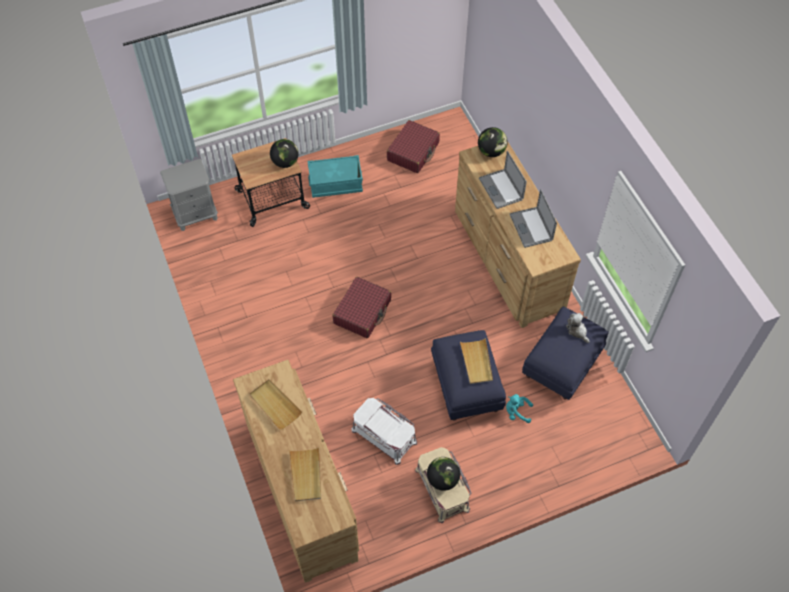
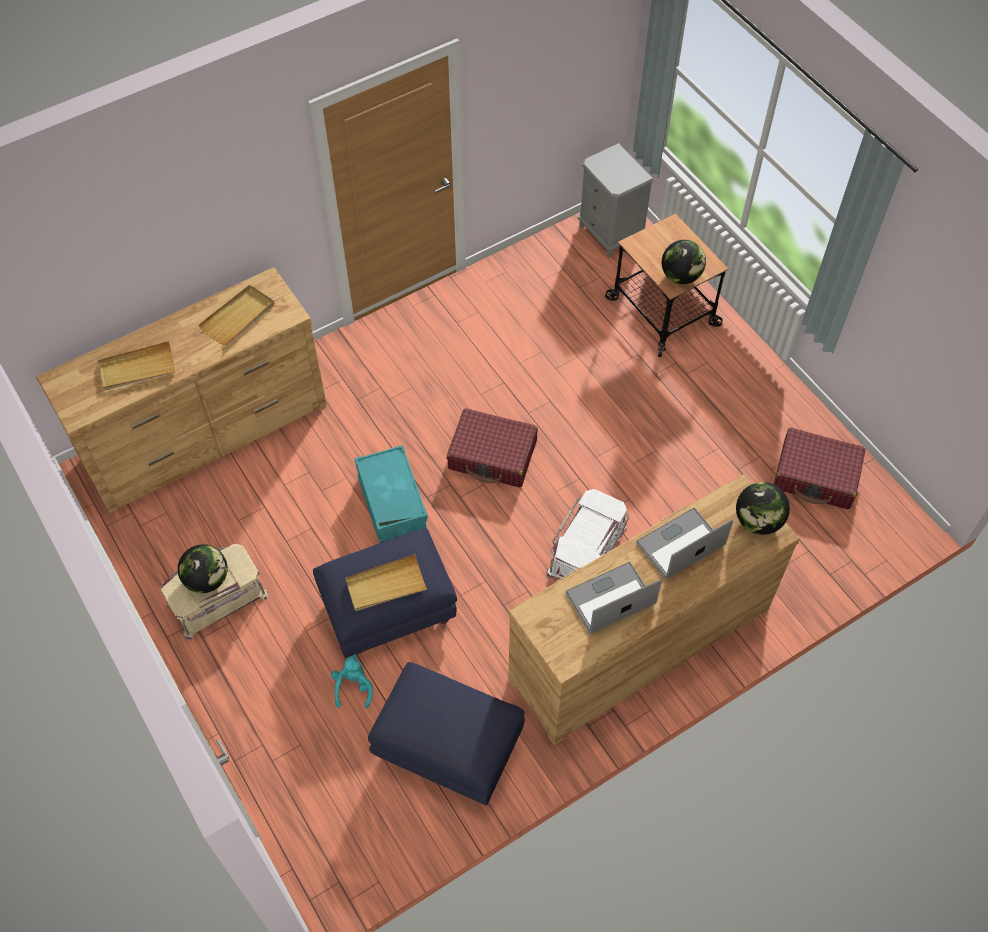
camera: 80 degrees right, 0 degrees up
turquoise storage box [308,155,363,198] -> turquoise storage box moved to [354,445,428,543]
white storage box [352,398,417,465] -> white storage box moved to [546,489,629,579]
plush toy [566,313,590,343] -> none

